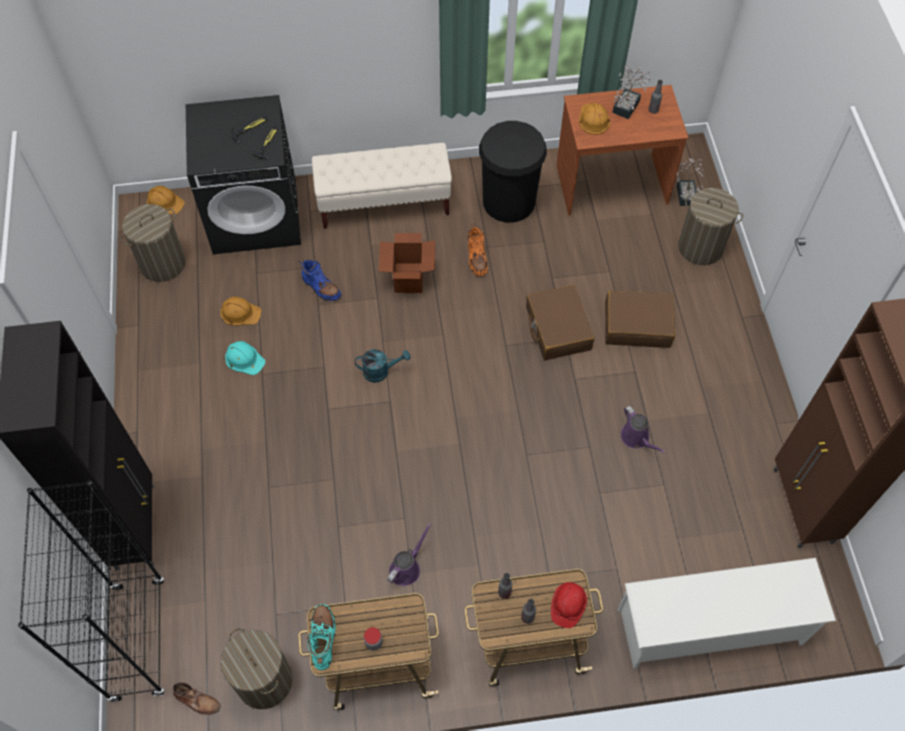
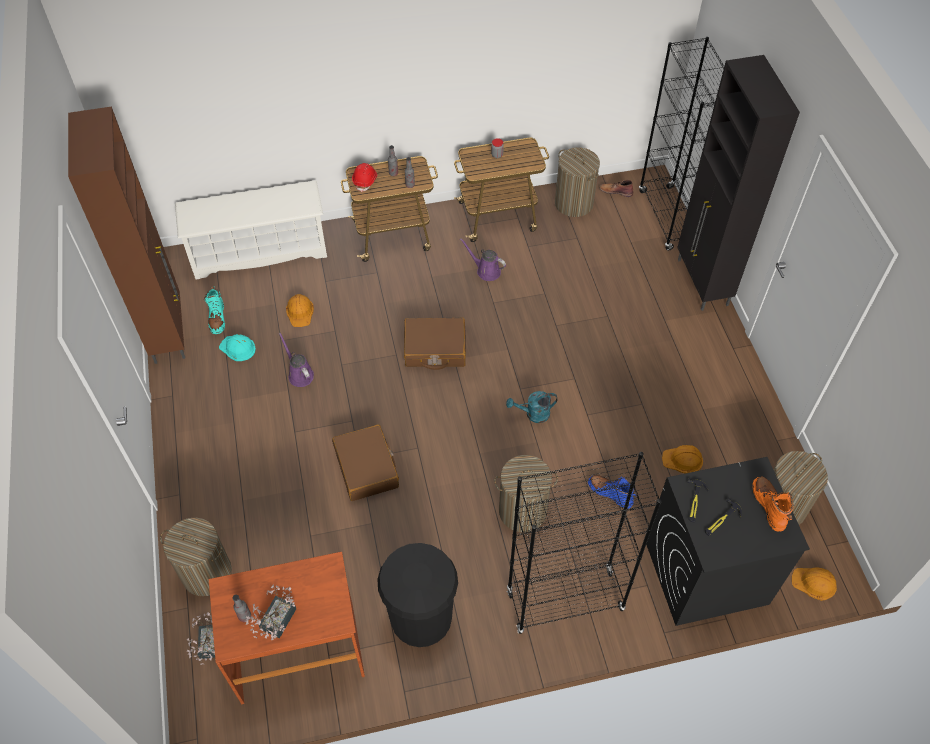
camera: 175 degrees right, 5 degrees down
turquoise hard hat [225,341,266,375] -> turquoise hard hat moved to [219,334,256,361]
turquoise boot [307,604,336,670] -> turquoise boot moved to [204,286,225,334]
beige bench [312,143,452,229] -> black bookcase [507,452,662,634]
cardboard box [379,233,435,293] -> laundry basket [494,455,558,532]
purple watering can [387,523,431,586] -> purple watering can turned 90 degrees clockwise [460,238,506,281]
orange boot [467,224,488,276] -> orange boot moved to [752,477,794,532]
orange hard hat [579,103,610,135] -> orange hard hat moved to [286,294,314,327]
brown suitcase [605,291,675,348] -> brown suitcase moved to [404,318,466,370]

